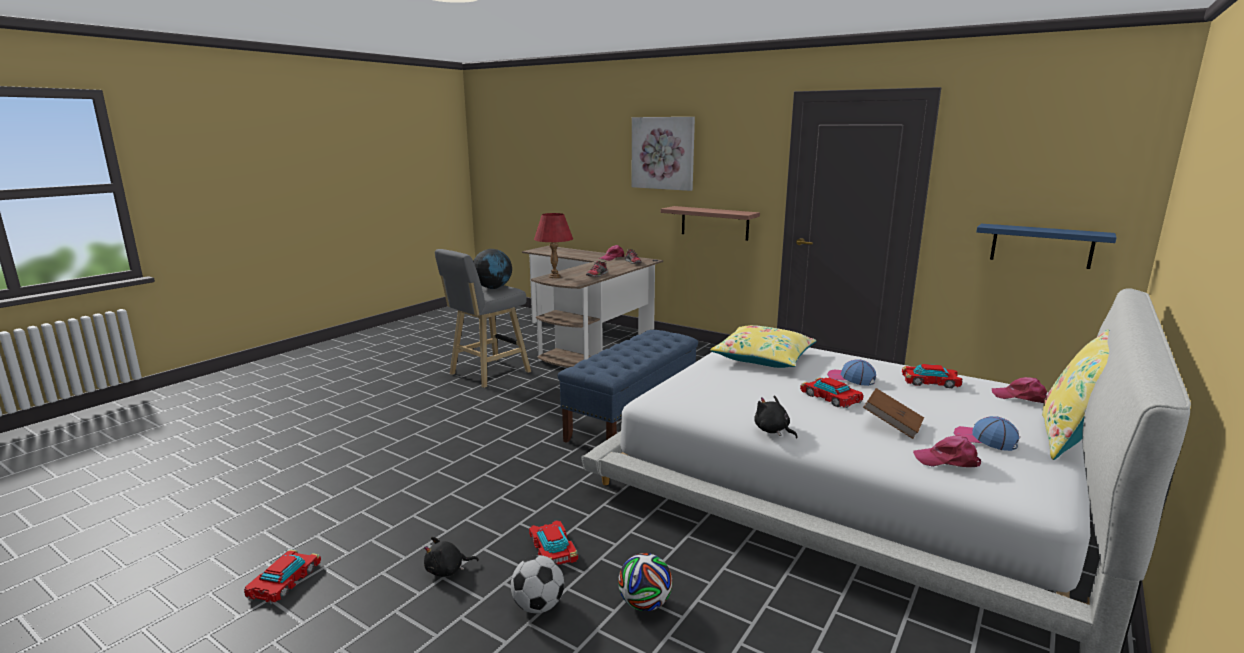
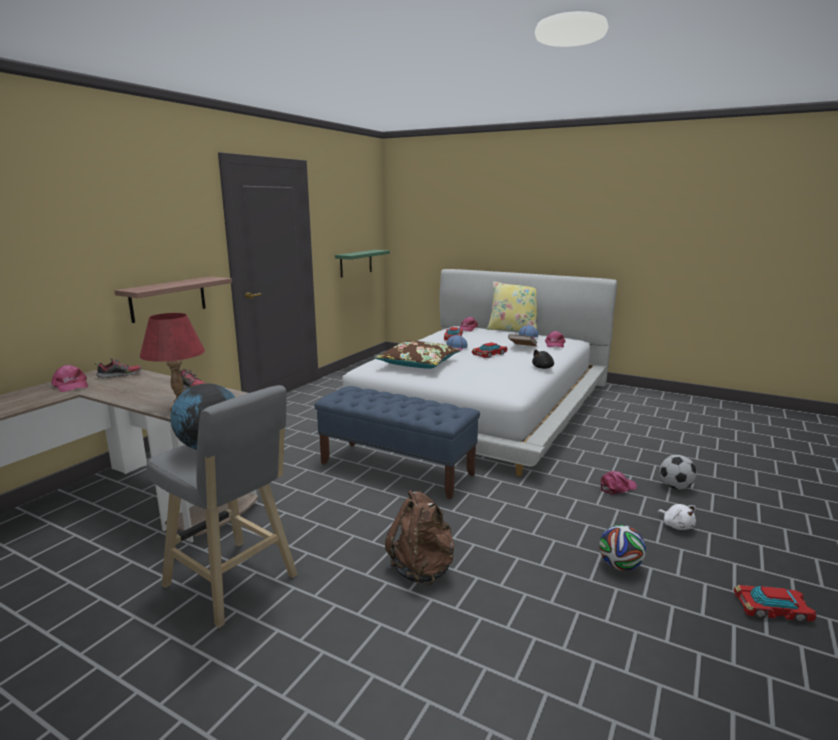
camera: 95 degrees left, 0 degrees up
black plush toy [424,537,479,577] -> white plush toy [658,504,696,530]
toy car [529,520,578,565] -> pink cap [601,471,637,495]
football [618,553,673,611] -> football moved to [599,525,646,571]
picture [632,117,695,191] -> none
yellow pillow [710,325,817,368] -> brown pillow [375,341,460,369]
blue shelf [976,224,1117,269] -> green shelf [335,250,390,278]
none -> brown backpack [385,490,455,585]

